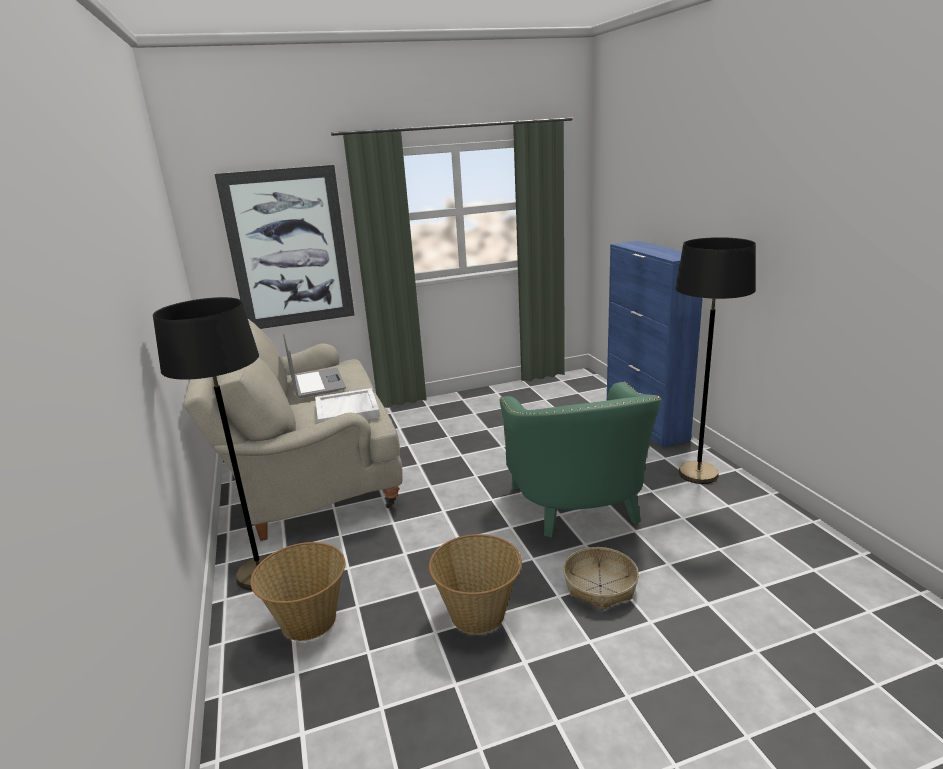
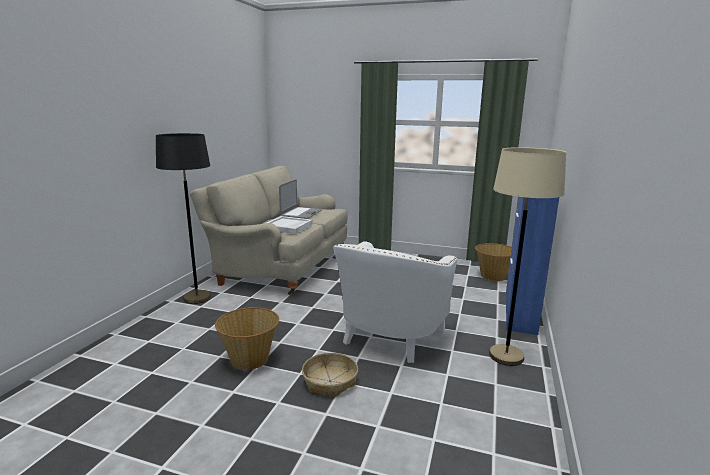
camera: 35 degrees right, 5 degrees down
picture [215,165,354,329] -> none
basket [250,542,345,641] -> basket moved to [475,243,512,281]
green armchair [500,382,662,537] -> white armchair [333,241,457,363]
black floor lamp [675,237,756,484] -> beige floor lamp [489,147,566,366]

